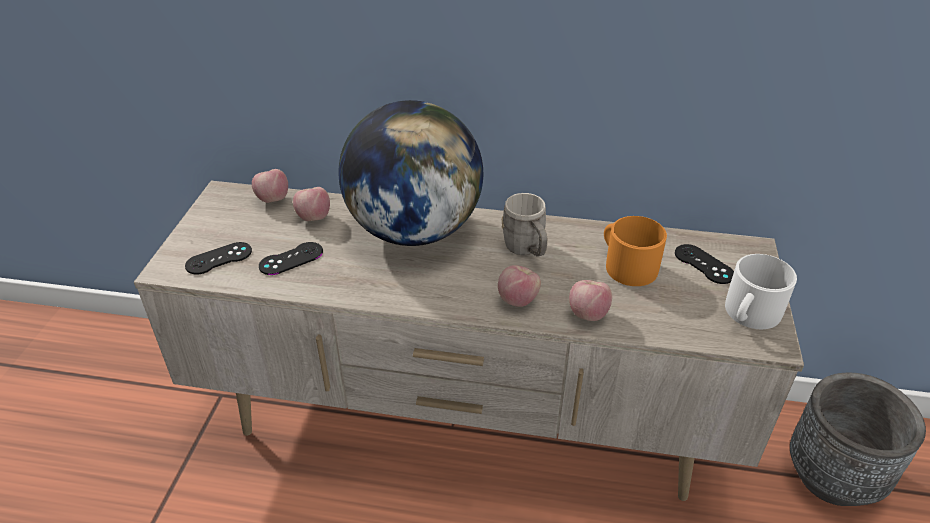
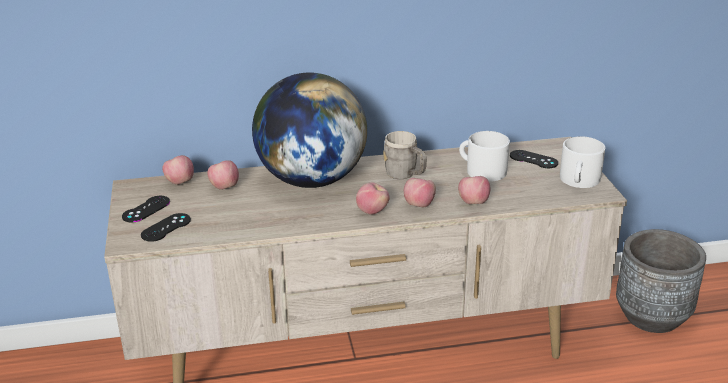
camera: 20 degrees left, 10 degrees down
black game controller [259,242,323,275] -> black game controller moved to [122,196,170,222]
orange mug [604,216,667,286] -> white mug [459,131,510,182]
none -> apple [356,182,390,215]

